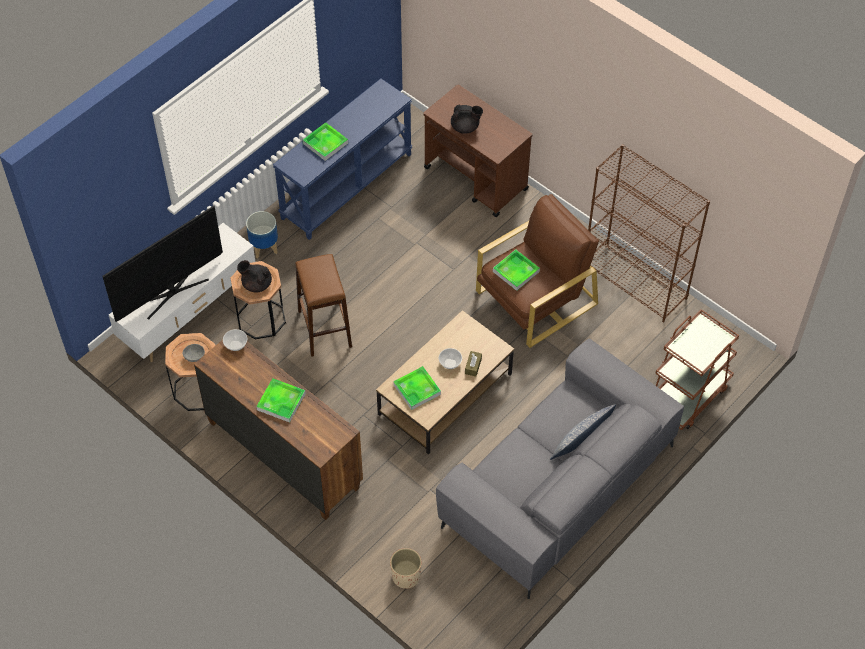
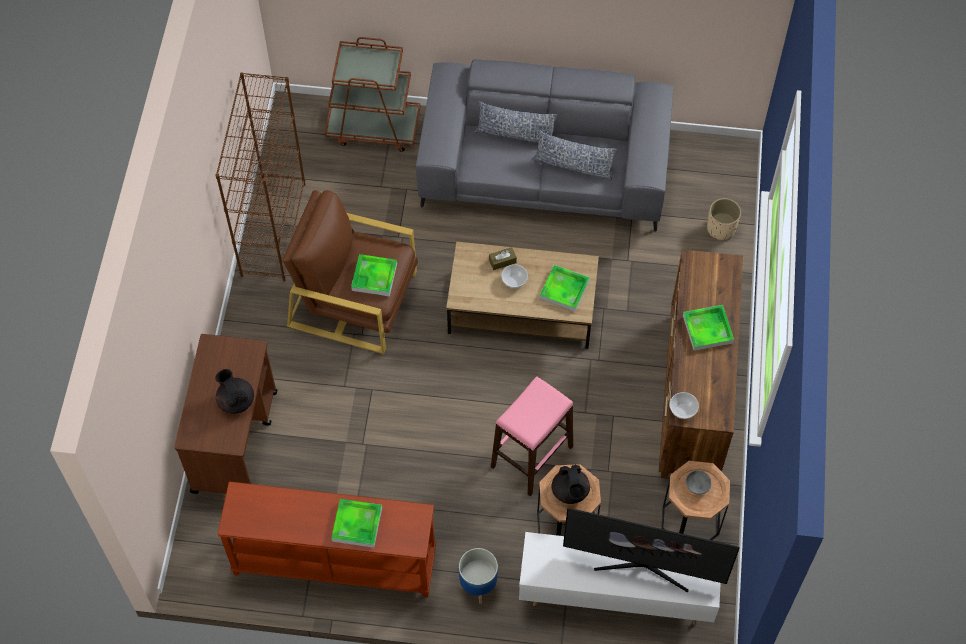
camera: 125 degrees left, 5 degrees up
blue console table [273,78,412,240] -> brown console table [217,481,436,598]
brown stool [295,254,352,357] -> pink stool [491,376,573,496]
none -> pillow [532,130,617,181]

